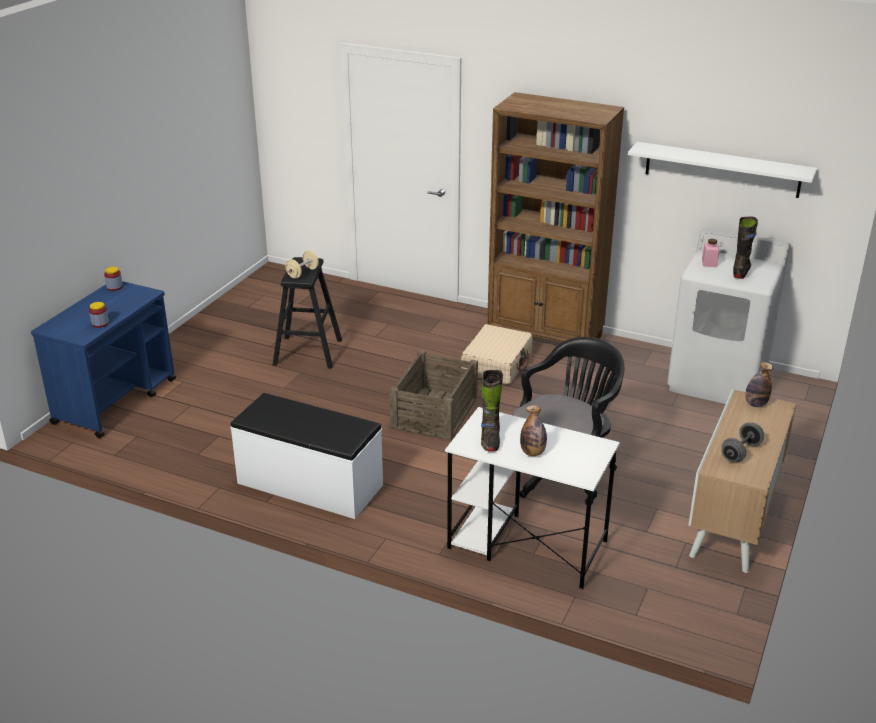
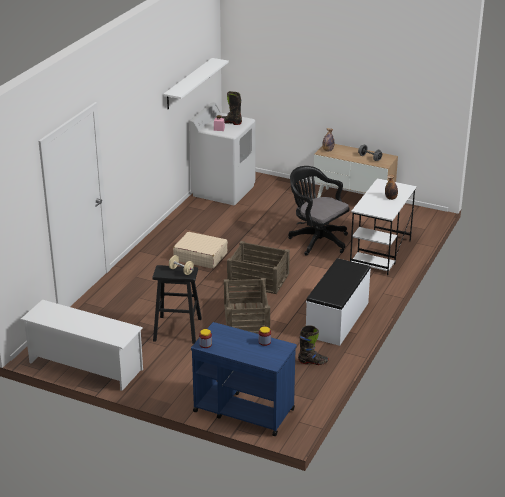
camera: 90 degrees left, 0 degrees up
black boot [481,370,503,452] -> black boot moved to [298,325,329,365]
brown bookcase [487,92,624,342] -> none
none -> white shoe rack [20,300,143,391]
none -> crate [224,278,270,334]

